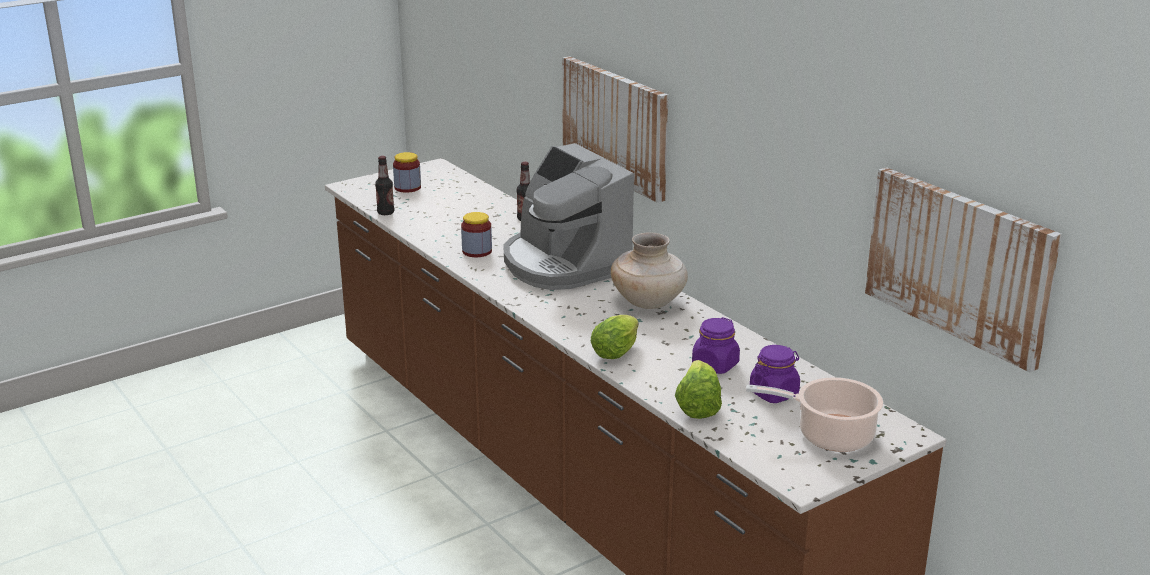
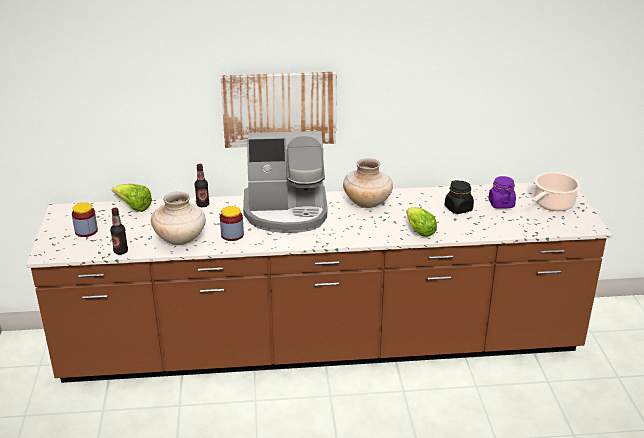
camera: 60 degrees left, 5 degrees up
lettuce [675,360,722,419] -> lettuce moved to [112,184,152,212]
purple jar [692,317,740,374] -> black jar [445,180,474,214]
picture [865,167,1062,373] -> none
none -> beige vase [151,191,206,245]

